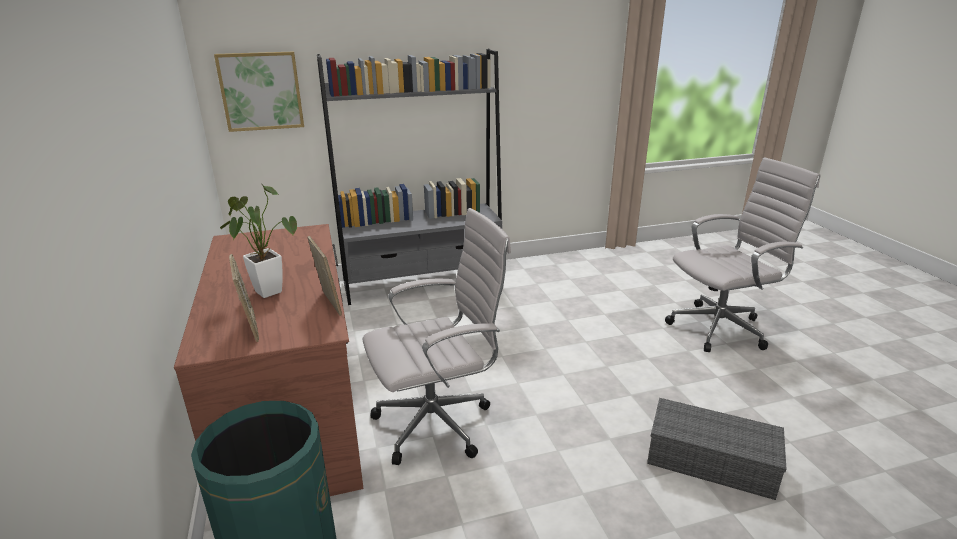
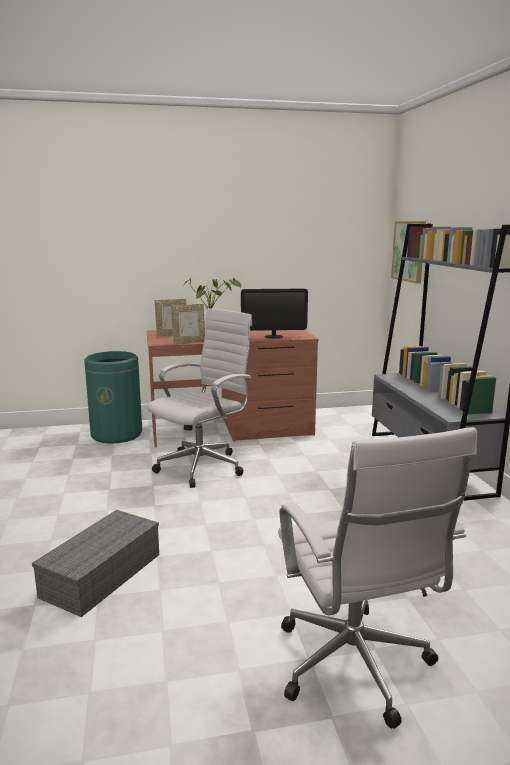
camera: 95 degrees right, 10 degrees down
white office chair [363,208,511,465] -> white office chair turned 120 degrees counterclockwise [147,308,252,488]
none -> monitor [241,288,308,339]

